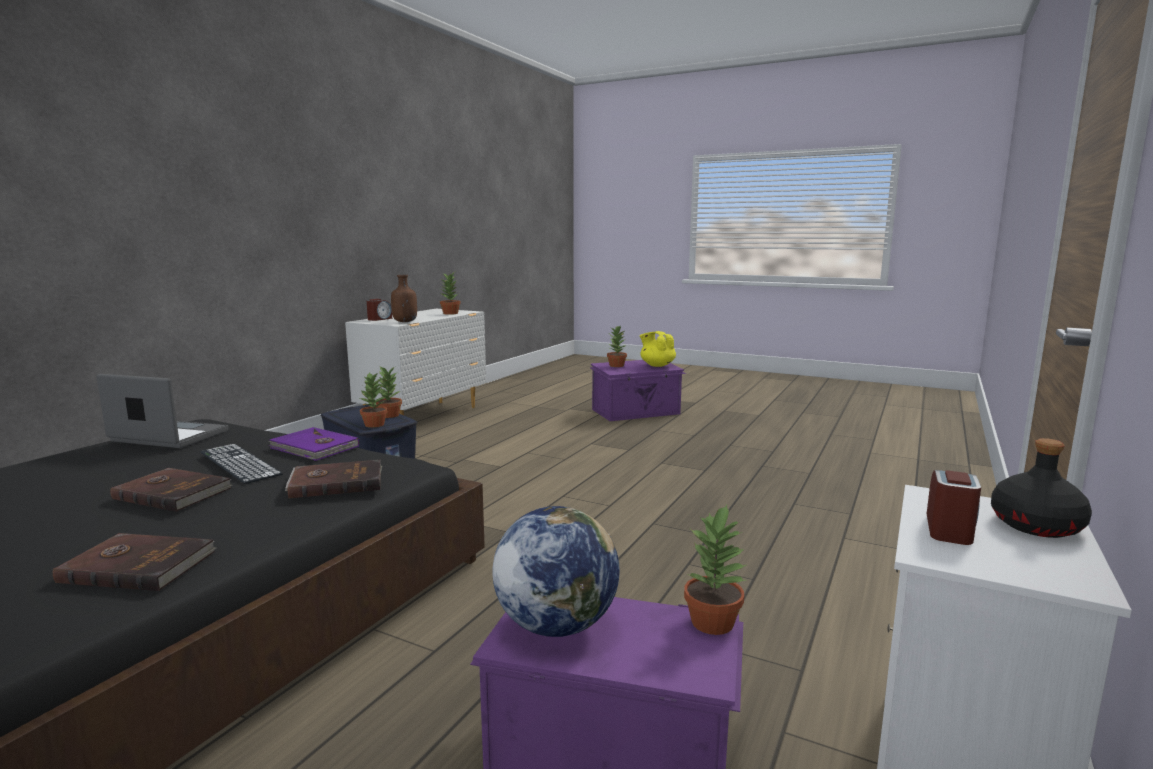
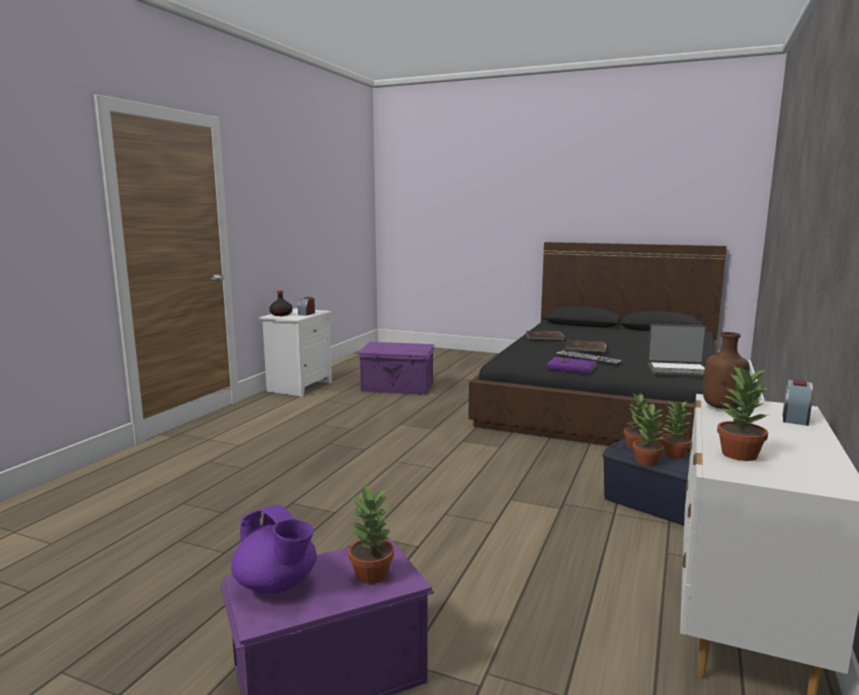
camera: 175 degrees right, 0 degrees up
brown book [285,460,382,498] -> none
globe [492,506,620,637] -> none
yellow teapot [640,331,676,367] -> purple teapot [231,505,317,594]
potted plant [684,505,746,635] -> potted plant moved to [661,401,692,459]

